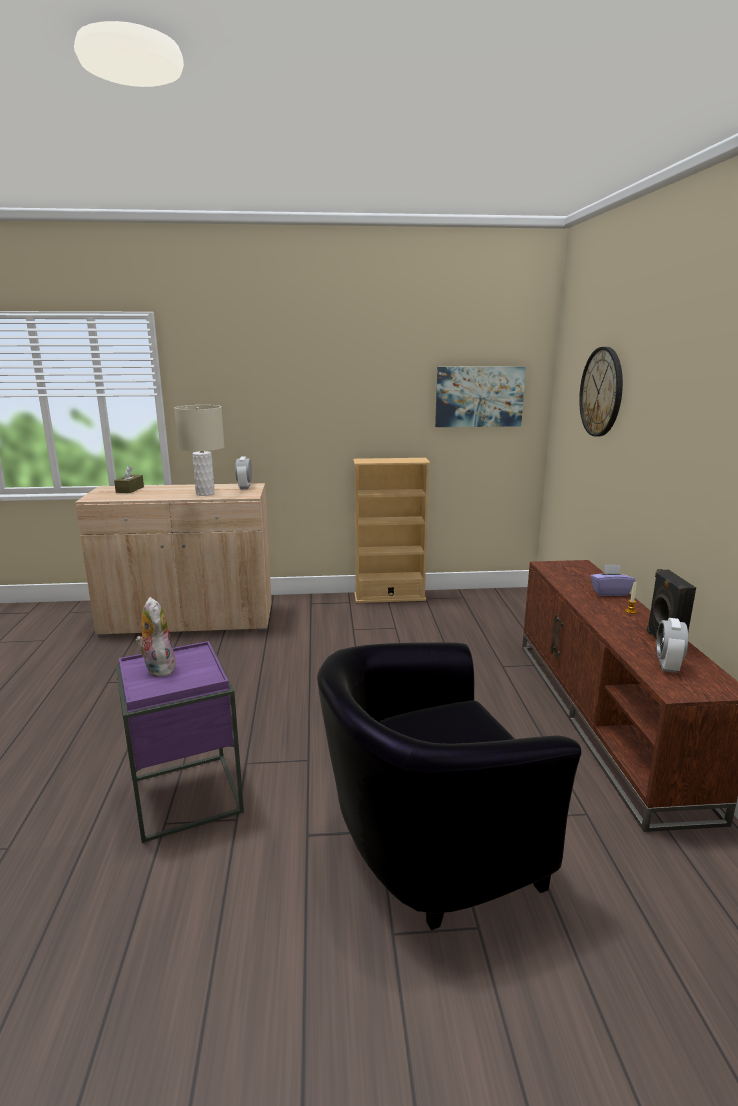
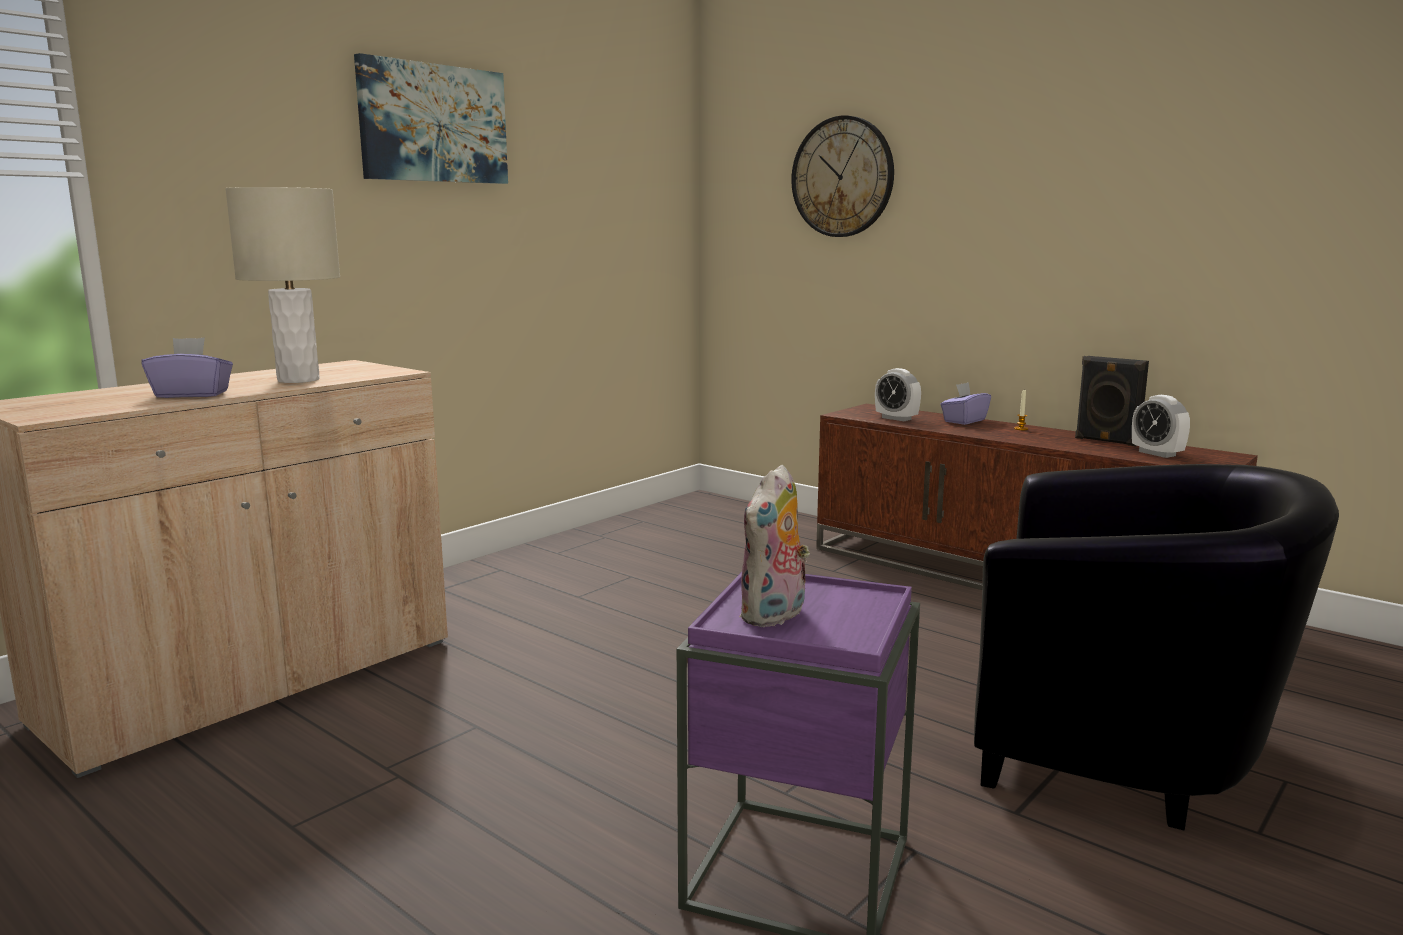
camera: 45 degrees left, 5 degrees down
brown tissue box [114,466,144,493] -> none
plush toy [136,597,176,677] -> plush toy turned 75 degrees counterclockwise [739,465,810,627]
alarm clock [235,456,252,489] -> alarm clock moved to [875,368,921,421]
black armchair [317,642,581,930] -> black armchair turned 90 degrees counterclockwise [974,464,1339,830]
beige bookcase [353,458,431,603] -> none
picture [435,366,526,427] -> picture moved to [354,53,508,184]
none -> purple tissue box [142,337,233,398]

